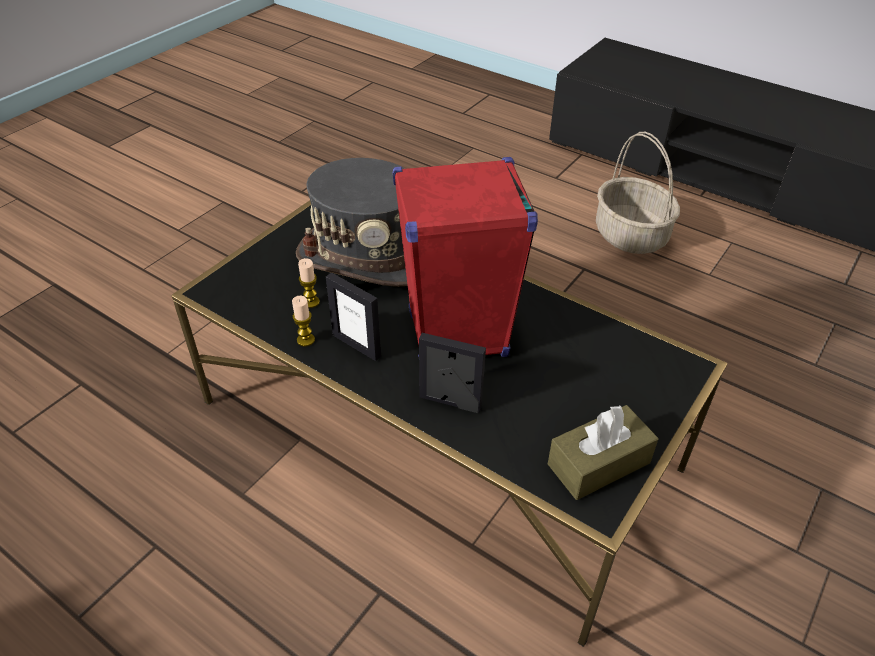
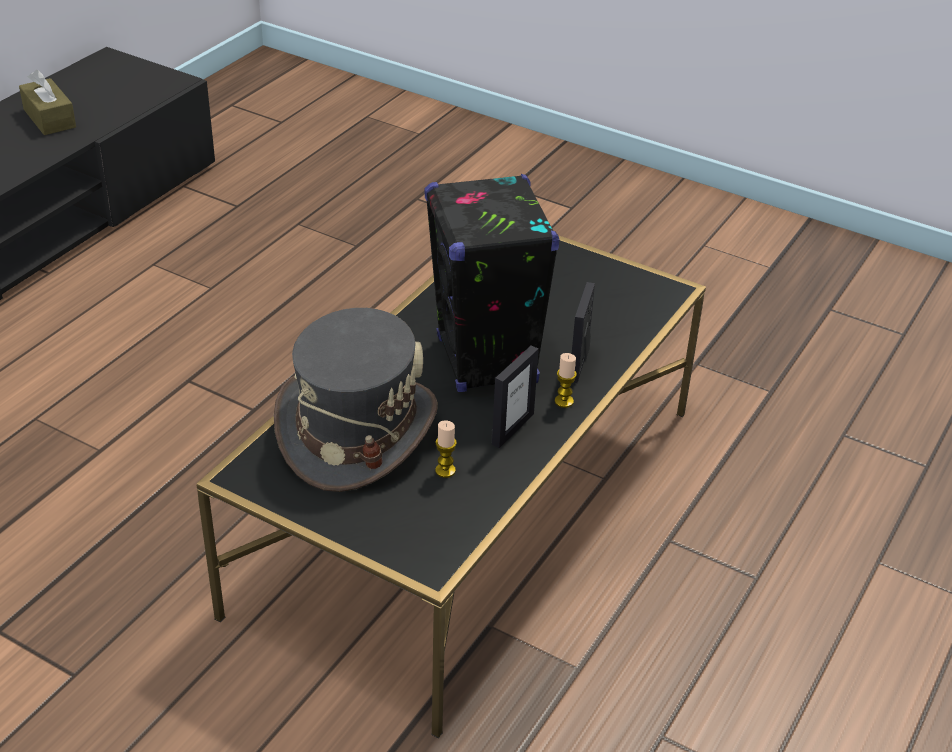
camera: 95 degrees left, 5 degrees down
candle [292,296,315,347] -> candle moved to [555,353,577,408]
red speaker [393,157,538,357] -> black speaker [424,174,559,392]
brown tissue box [548,405,659,500] -> brown tissue box moved to [19,70,76,135]
basket [596,132,680,254] -> none

